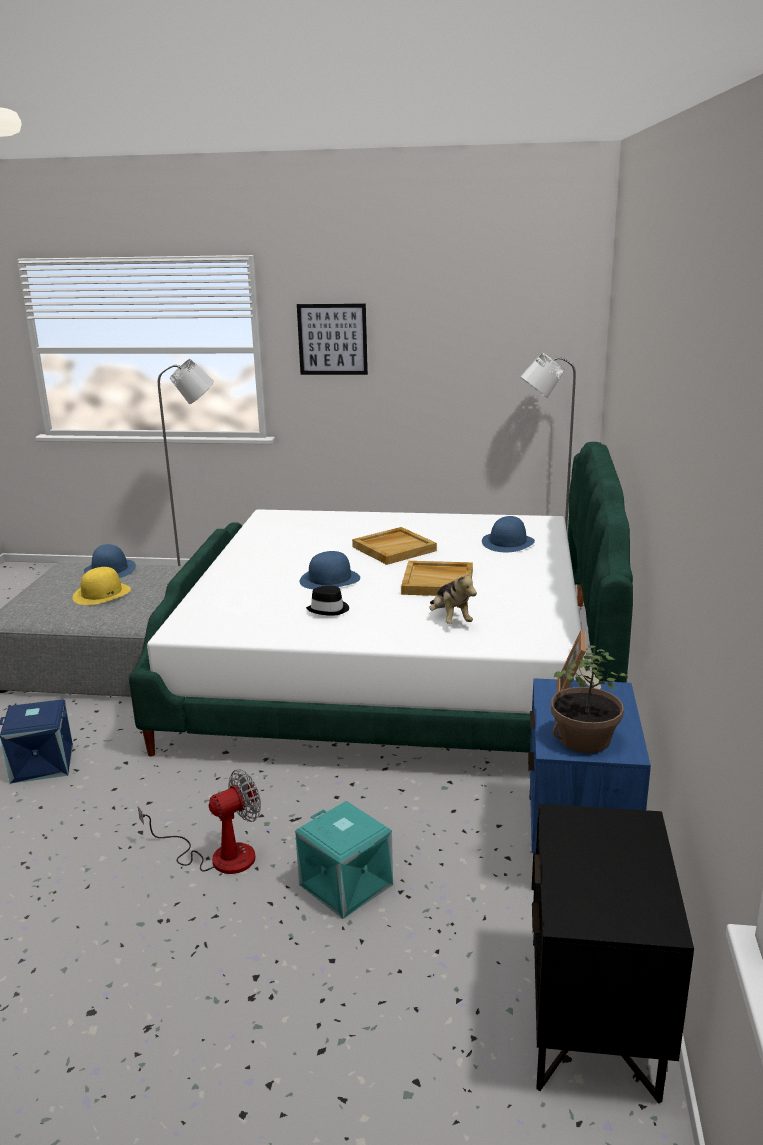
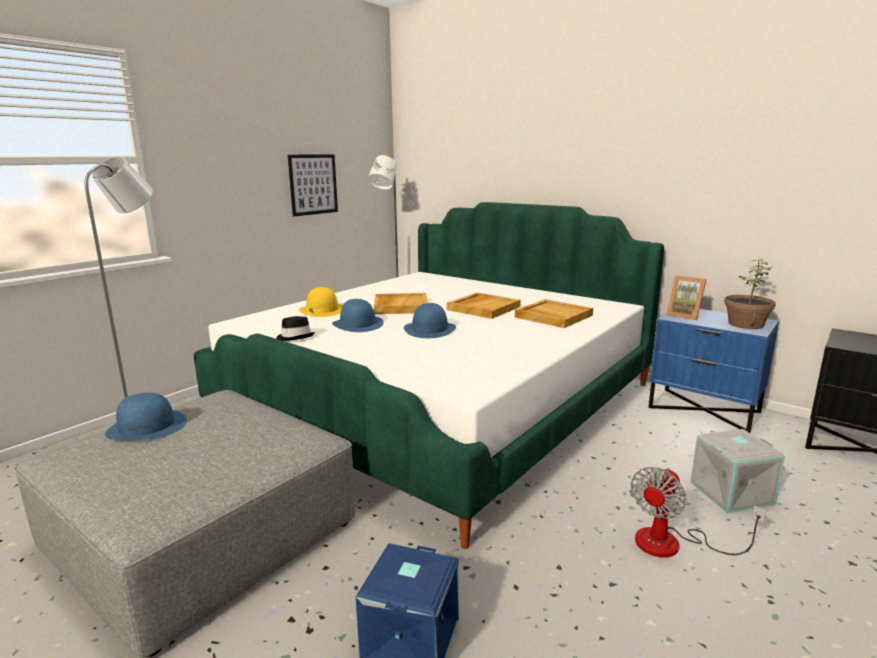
camera: 60 degrees left, 5 degrees down
yellow hat [73,567,131,605] -> yellow hat moved to [299,287,343,317]
fan [138,769,261,874] -> fan turned 135 degrees counterclockwise [631,467,767,558]
turquoise storage box [295,801,393,919] -> grey storage box [690,429,785,513]
picture [297,304,368,375] -> picture moved to [288,154,338,217]
black hat [306,585,349,616] -> black hat moved to [276,316,315,341]
plush toy [429,569,477,624] -> beige tray [515,299,593,328]
blue hat [482,516,535,552] -> blue hat moved to [332,299,384,332]

